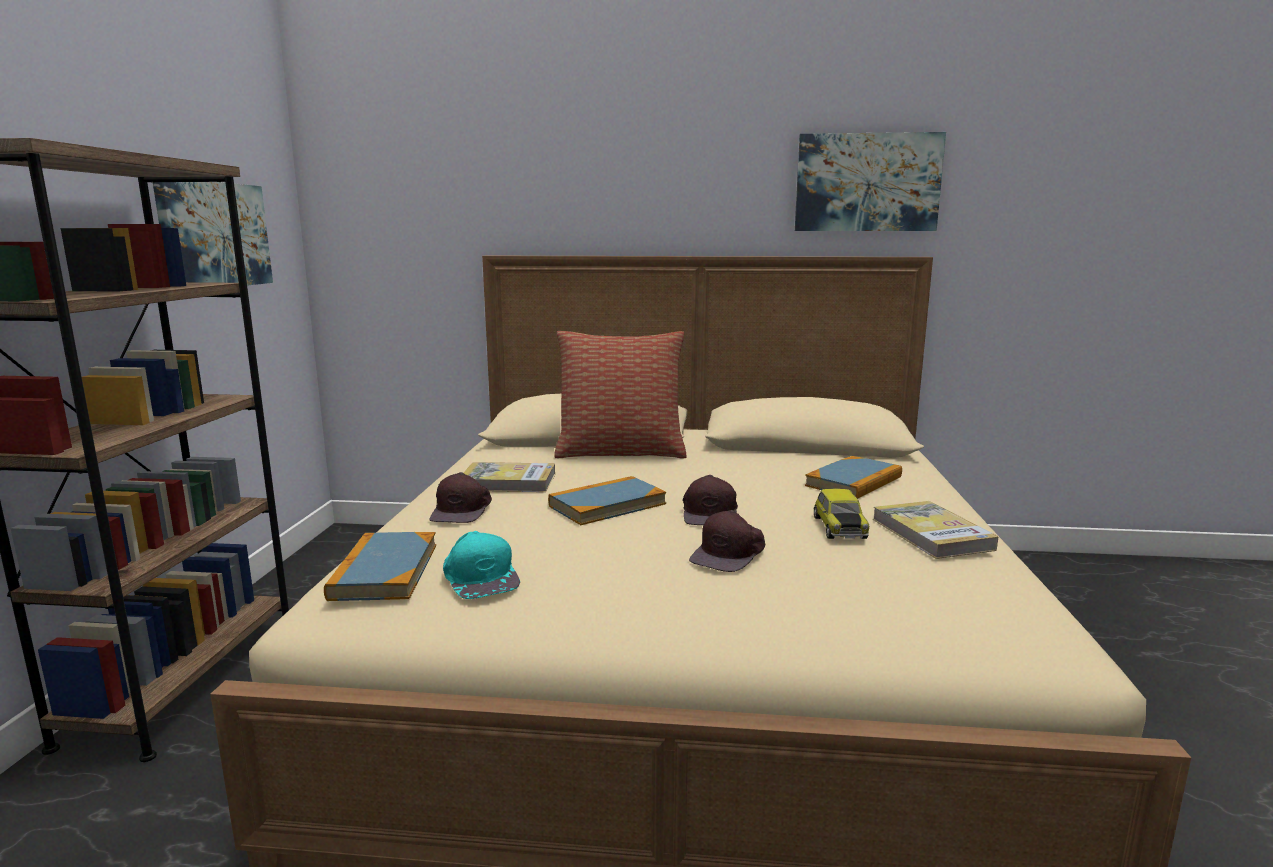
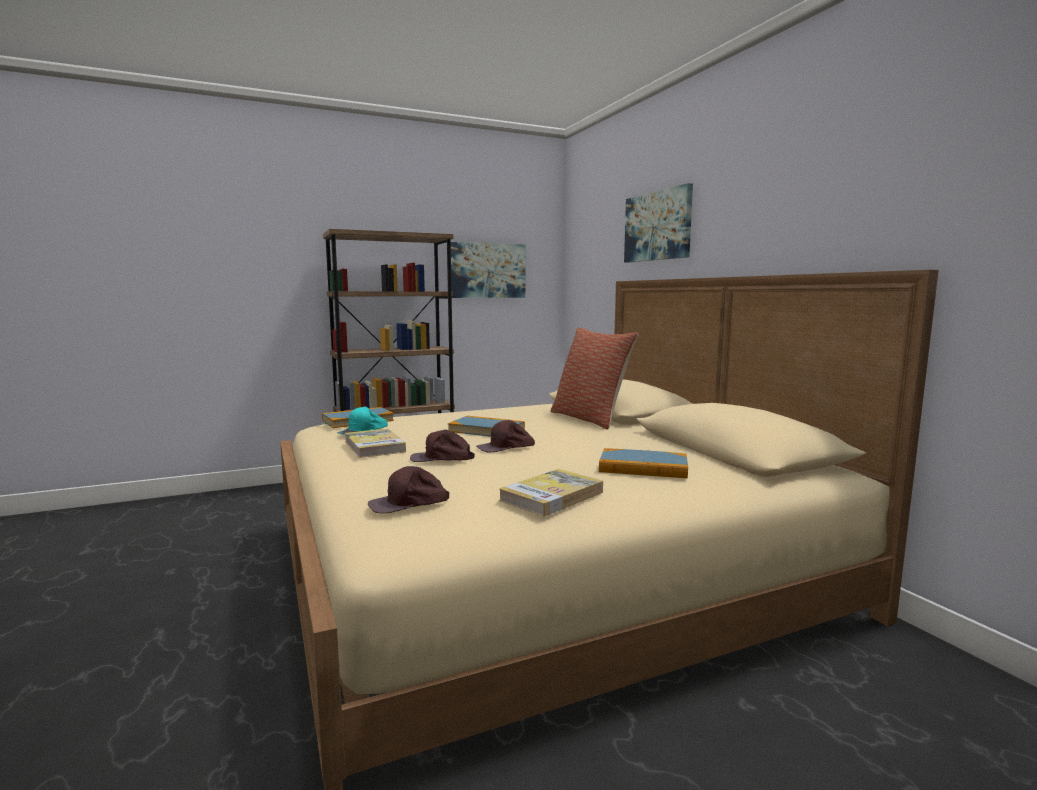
camera: 60 degrees right, 5 degrees down
brown cap [429,472,492,523] -> brown cap moved to [368,466,449,514]
book [463,462,555,492] -> book moved to [345,429,406,458]
picture [795,132,946,231] -> picture moved to [624,183,693,263]
toy car [813,488,869,539] -> none

